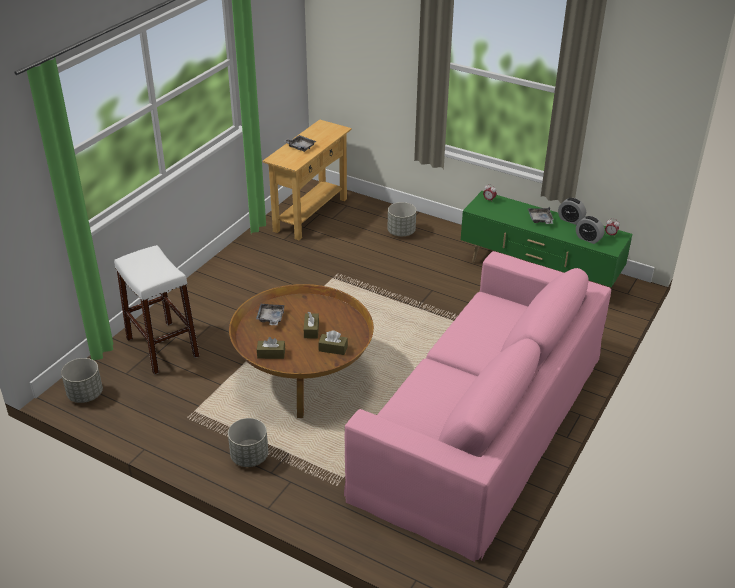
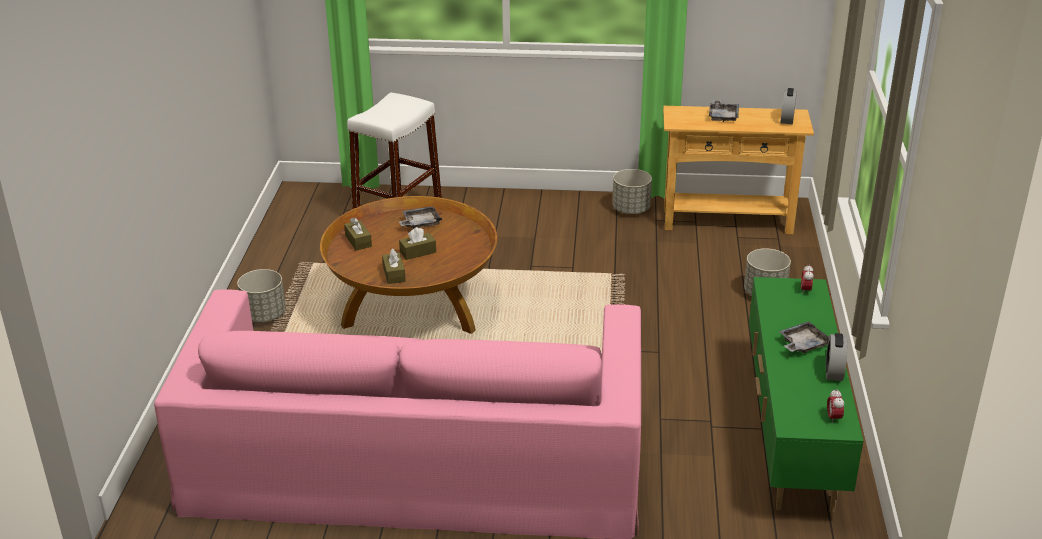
camera: 65 degrees right, 5 degrees down
grey planter [61,358,103,403] -> grey planter moved to [612,169,652,214]
alarm clock [576,216,605,244] -> alarm clock moved to [780,88,797,124]

